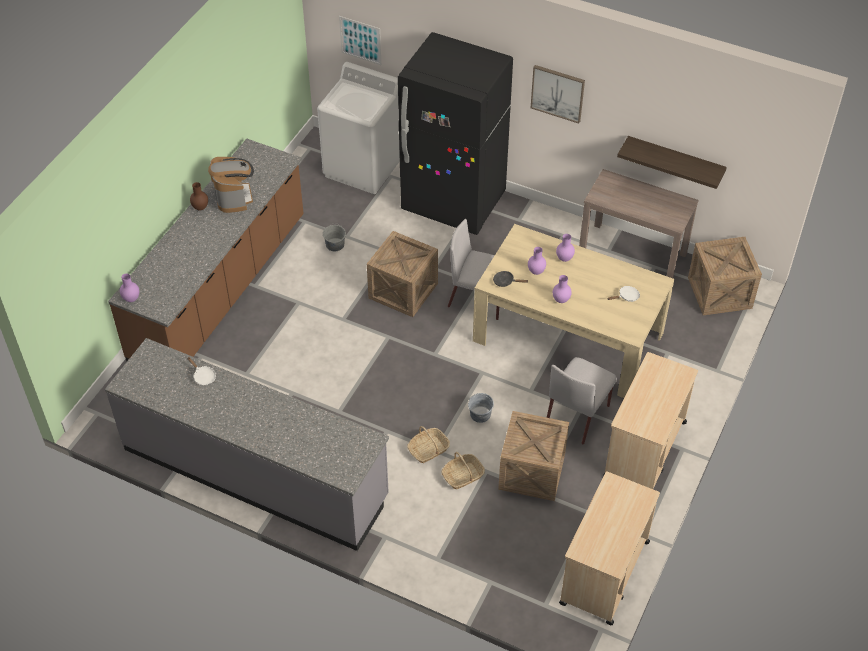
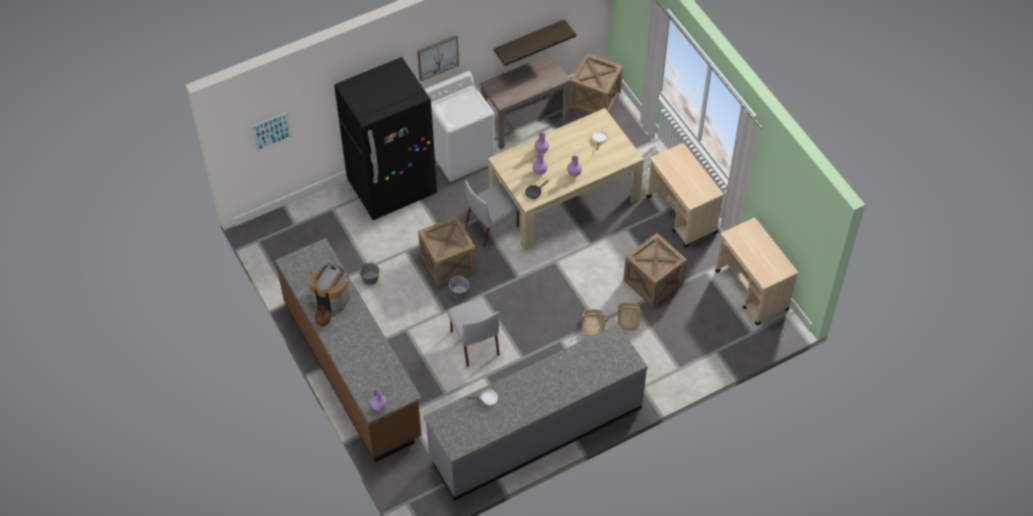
camera: 55 degrees left, 5 degrees up
white washing machine [317,62,400,194] -> white washing machine moved to [424,71,495,181]
grey bucket [468,393,494,423] -> grey bucket moved to [449,276,469,299]
grey chair [547,357,617,445] -> grey chair moved to [448,299,500,367]

